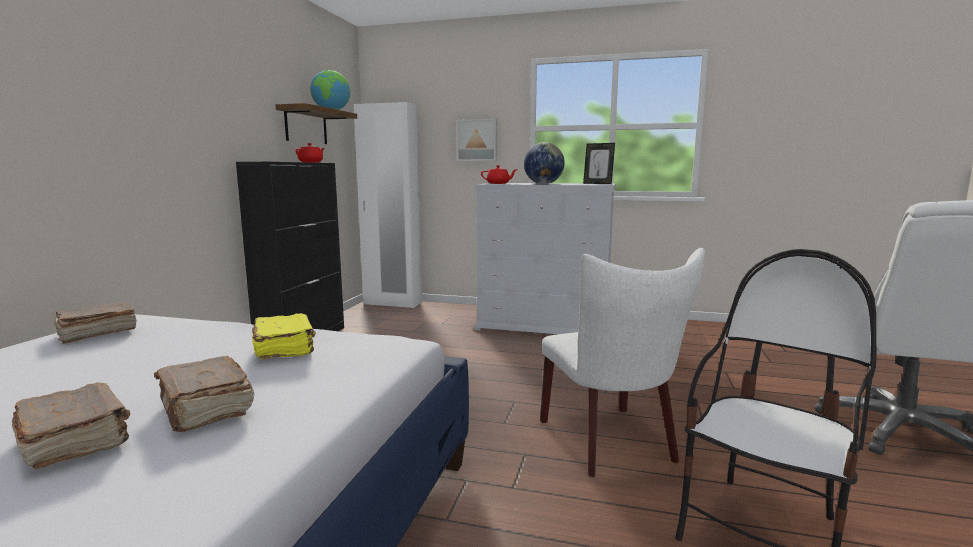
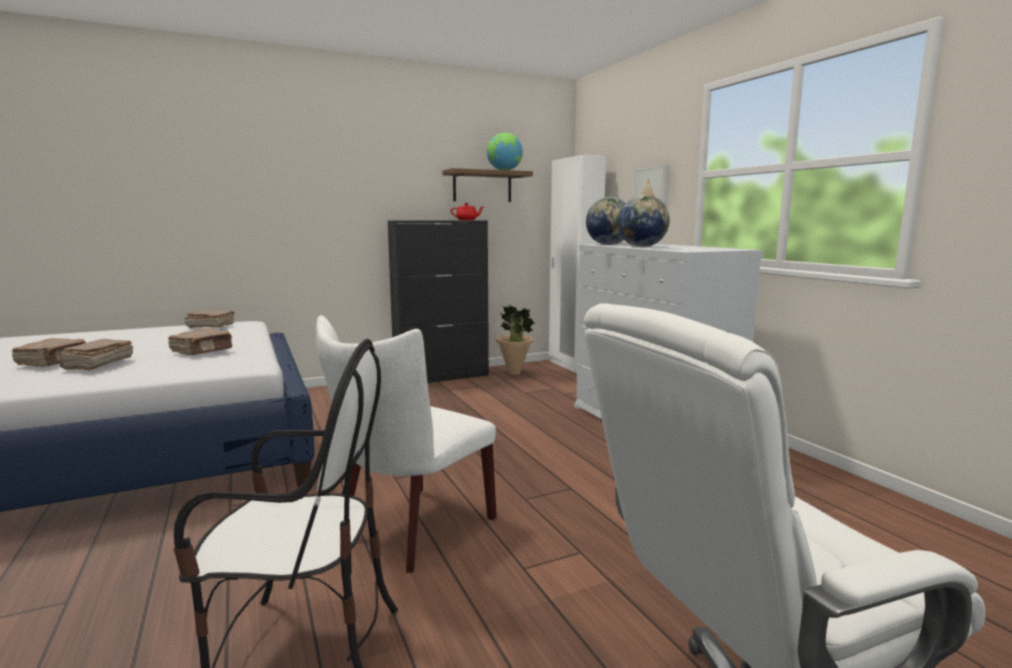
camera: 50 degrees right, 0 degrees up
yellow book [252,313,316,360] -> brown book [168,328,233,355]
red teapot [481,165,518,184] -> globe [586,197,625,245]
picture frame [583,143,615,184] -> none
none -> potted plant [496,305,535,375]

